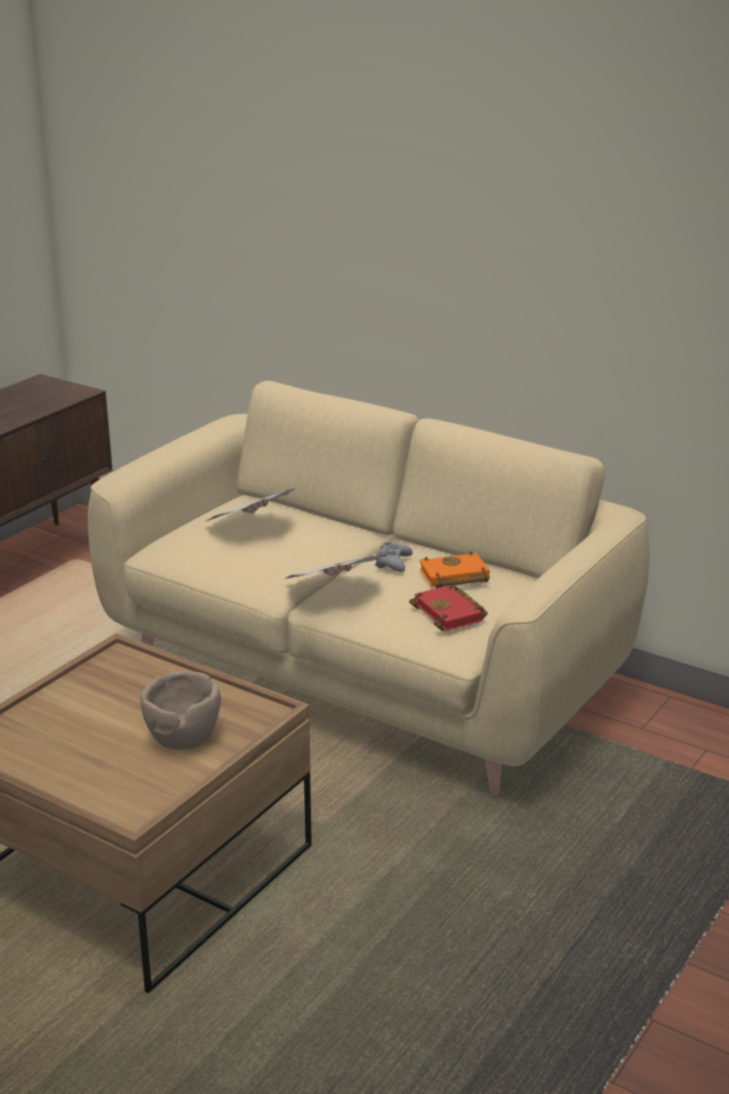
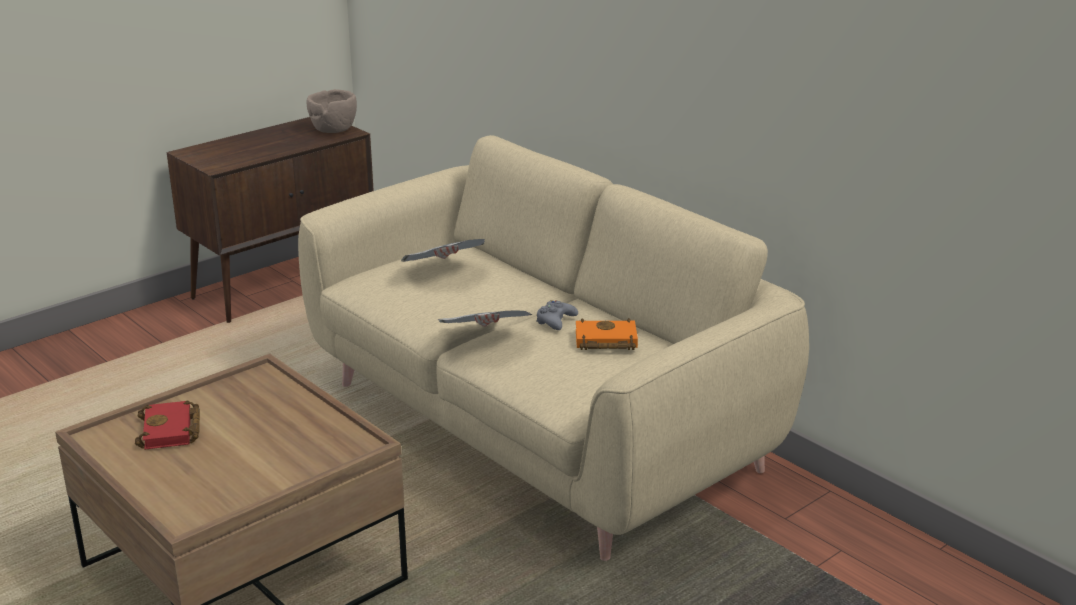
camera: 15 degrees right, 0 degrees up
brown bowl [140,671,221,750] -> brown bowl moved to [307,89,357,133]
red book [409,585,488,631] -> red book moved to [135,401,200,450]

